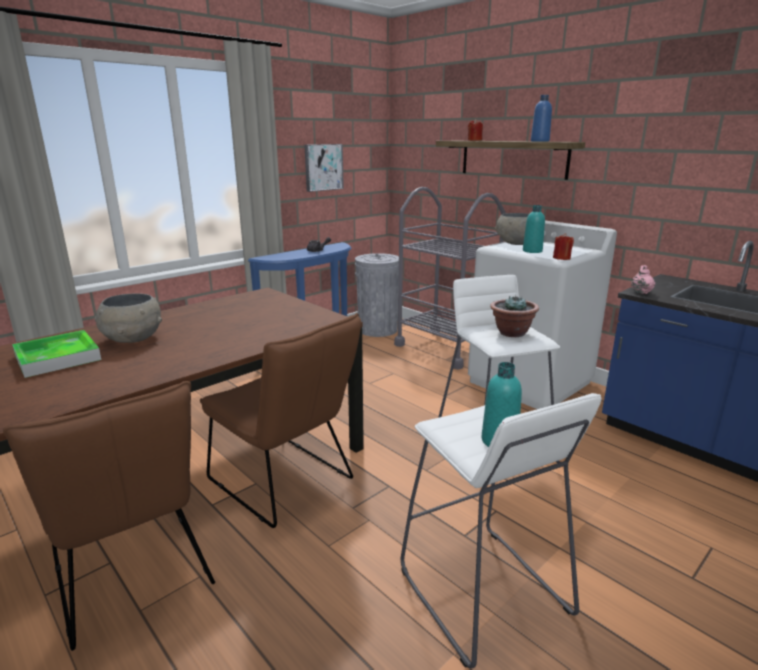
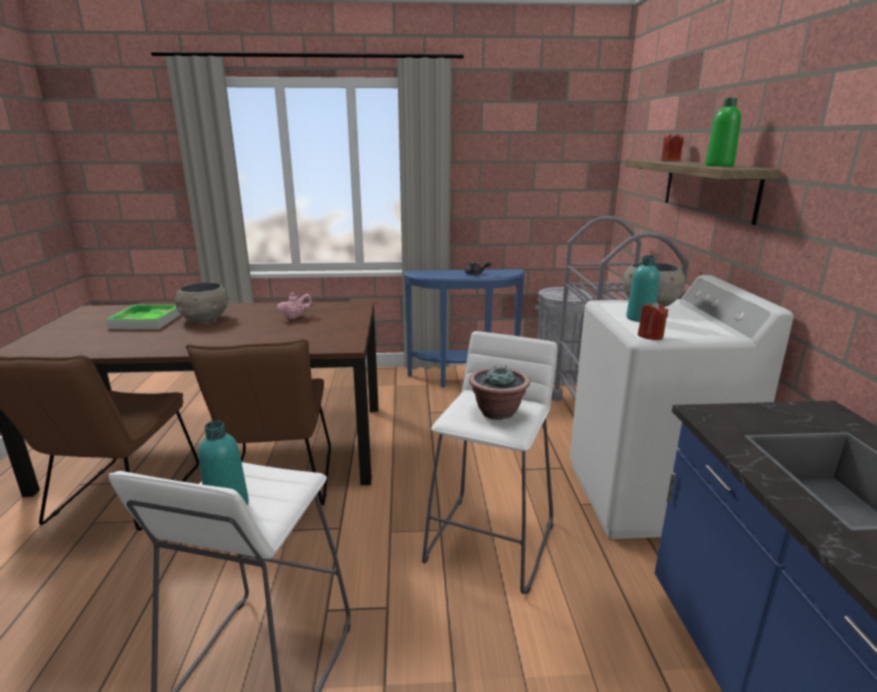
camera: 40 degrees right, 0 degrees up
picture [305,144,344,192] -> none
blue bottle [531,95,552,142] -> green bottle [705,98,741,166]
pink teapot [631,265,655,294] -> pink teapot moved to [277,293,313,319]

